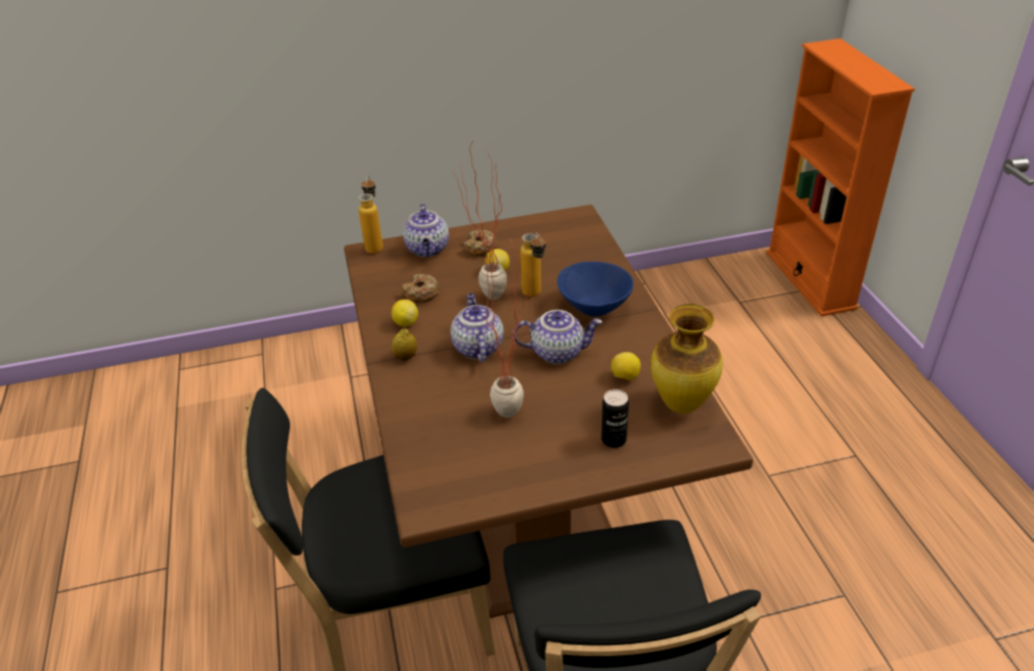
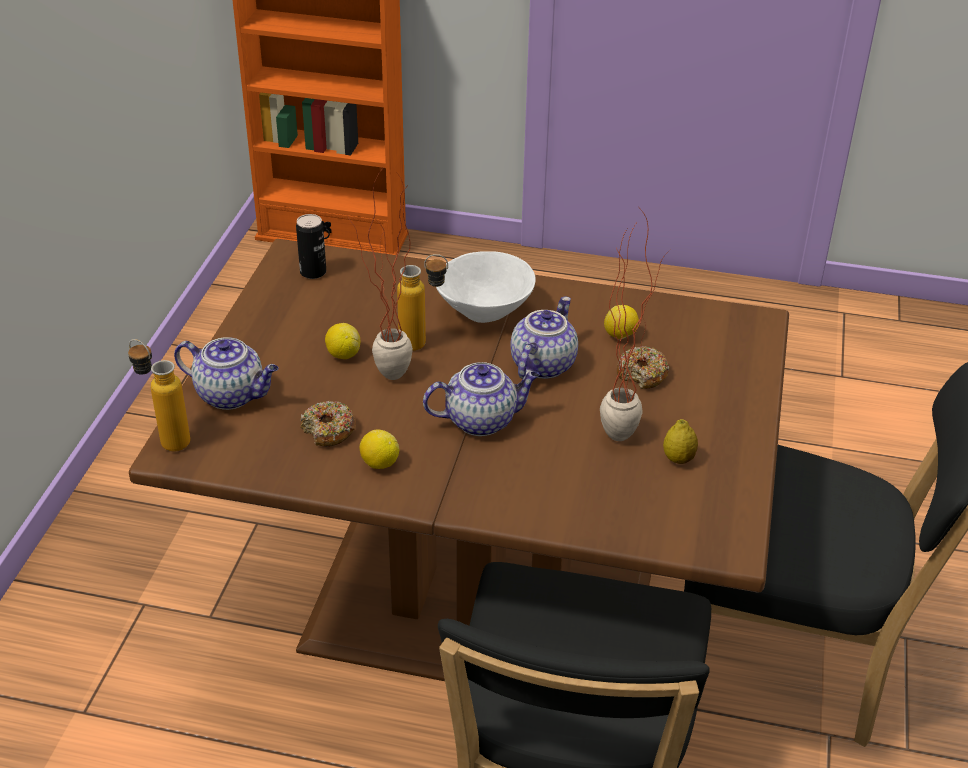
camera: 65 degrees left, 0 degrees up
lemon [392,328,417,361] -> lemon moved to [663,419,698,464]
teapot [451,293,504,362] -> teapot turned 150 degrees clockwise [423,362,540,436]
donut [464,230,499,256] -> donut moved to [617,346,670,389]
blue bowl [557,261,634,316] -> white bowl [436,251,536,323]
can [601,389,629,448] -> can moved to [296,214,326,279]
vase [651,304,723,414] -> none

